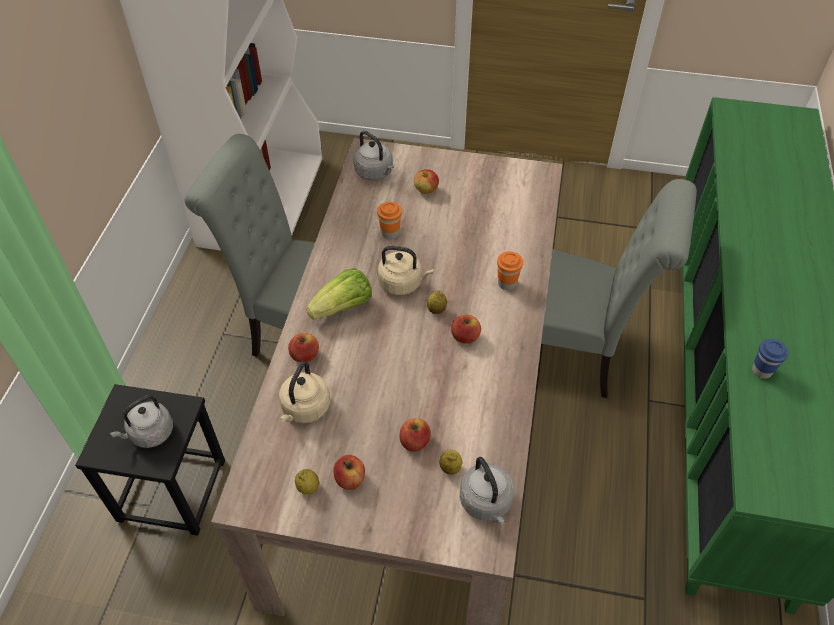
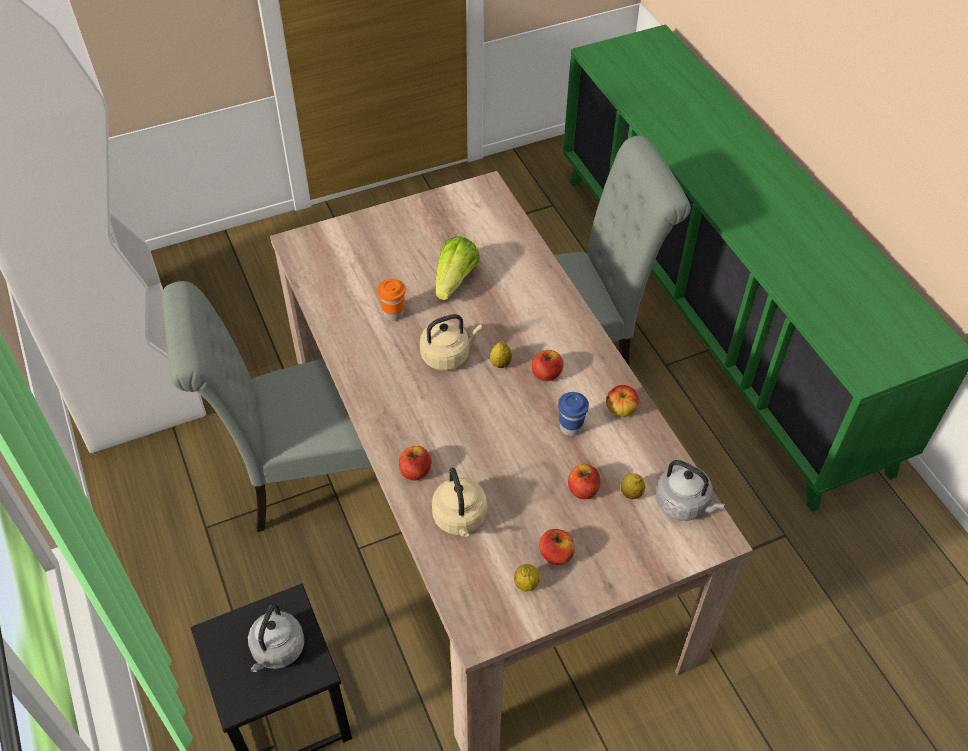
camera: 35 degrees left, 0 degrees up
lettuce [307,268,372,320] -> lettuce moved to [436,236,480,300]
grey kettle [354,131,394,180] -> none
apple [414,169,439,194] -> apple moved to [606,385,639,417]
orange cup [497,252,523,290] -> none
blue cup [752,339,789,379] -> blue cup moved to [558,392,589,436]

